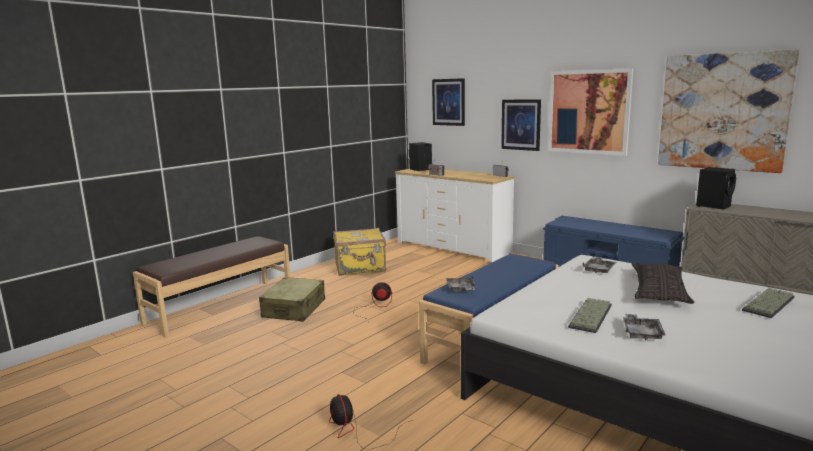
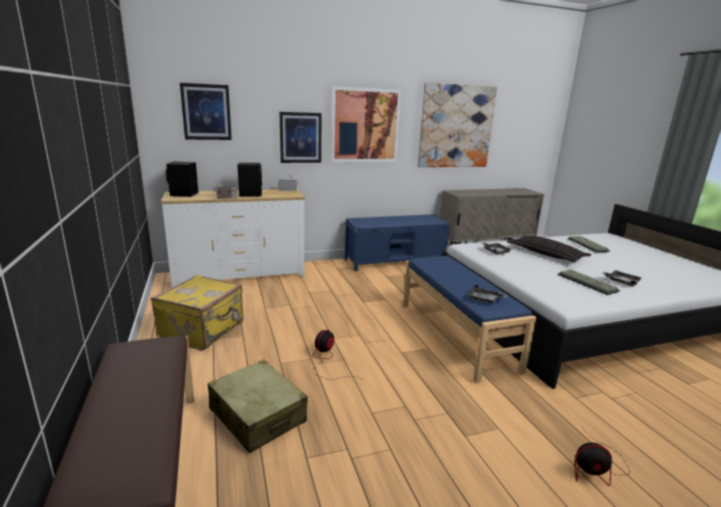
camera: 60 degrees left, 5 degrees up
black speaker [696,167,736,209] -> black speaker moved to [237,163,262,197]

